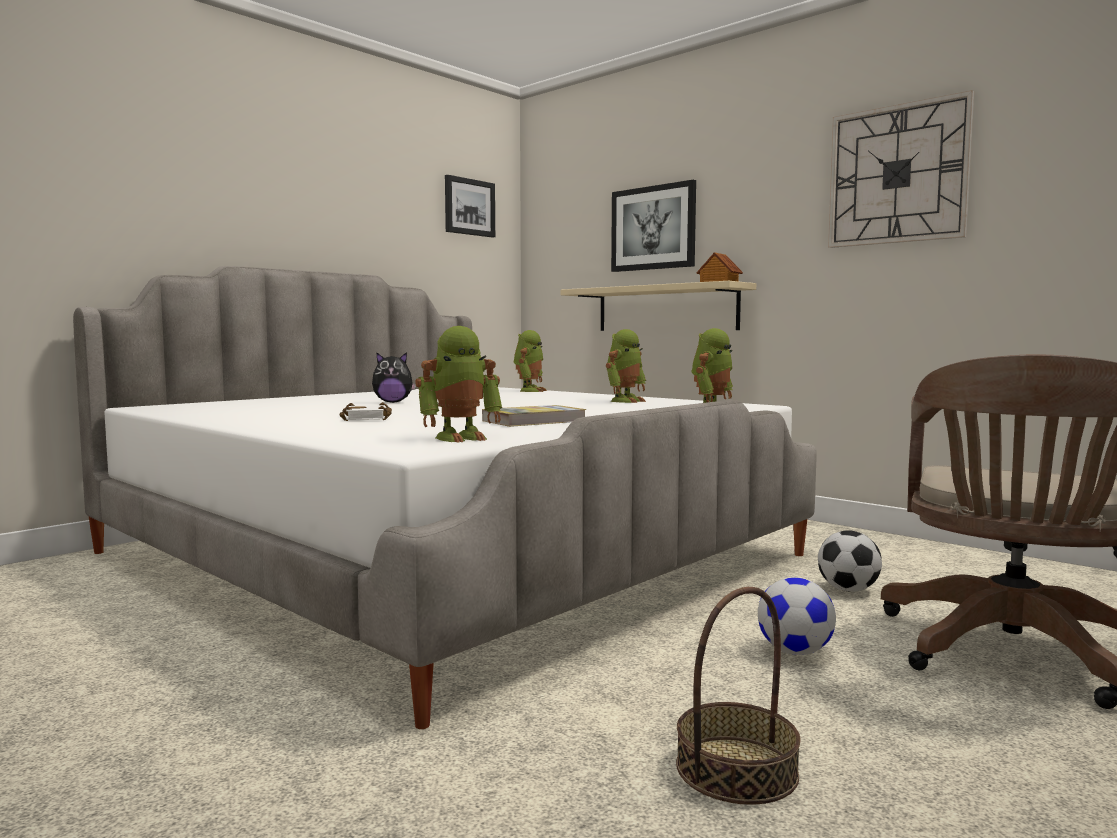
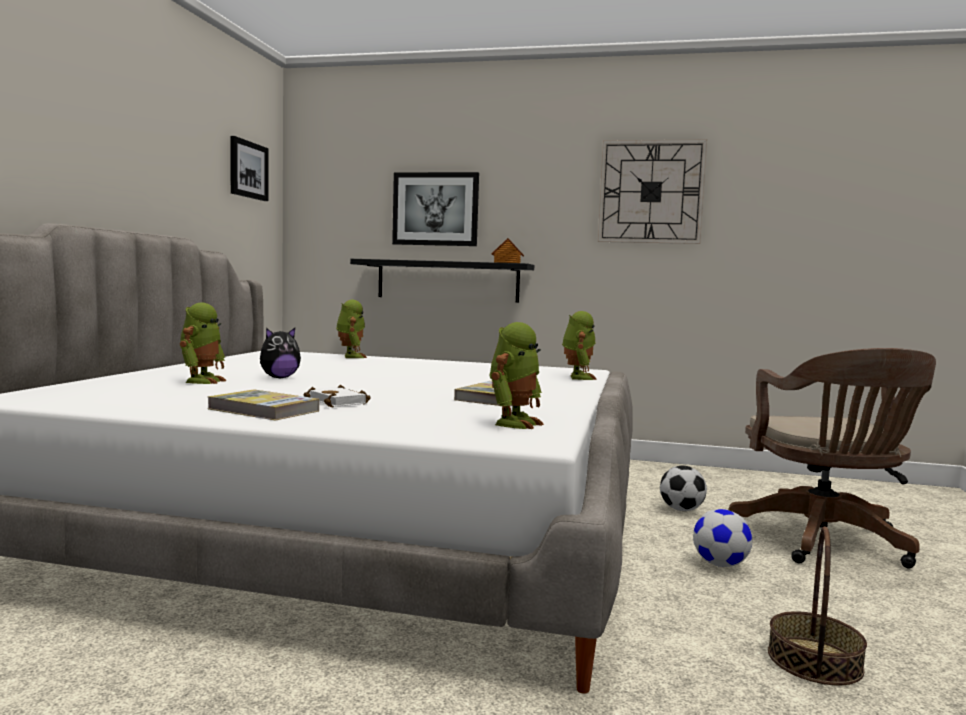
camera: 30 degrees left, 0 degrees up
beige shelf [561,281,756,331] -> black shelf [350,259,534,303]
toy robot [606,329,646,403] -> toy robot moved to [180,303,226,384]
none -> book [207,390,319,421]

